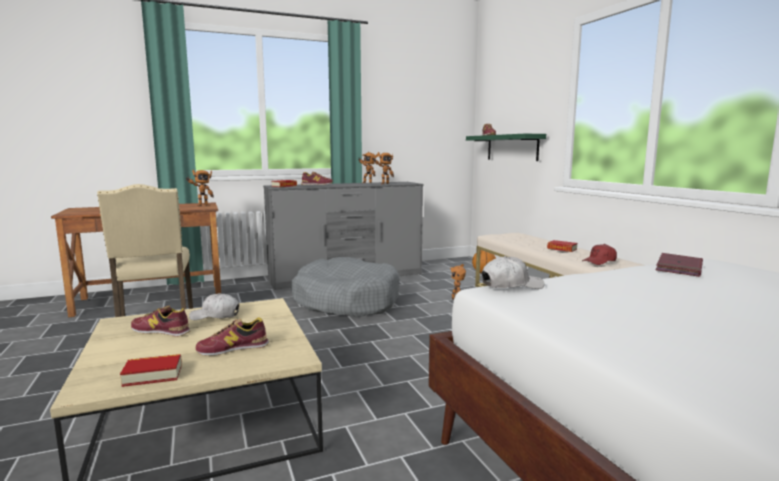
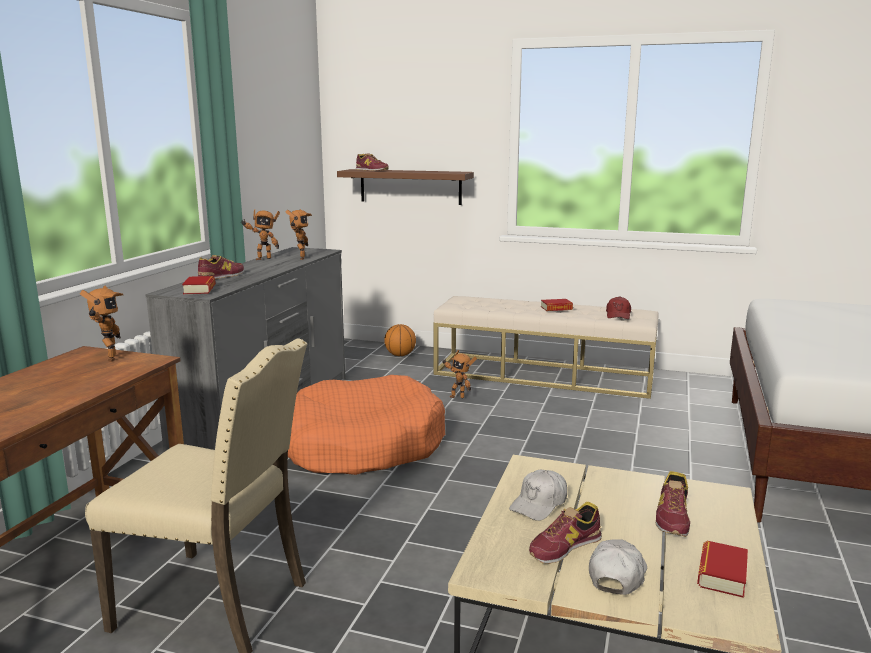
camera: 50 degrees left, 5 degrees up
grey dog bed [291,257,400,318] -> orange dog bed [288,375,445,475]
green shelf [466,134,546,161] -> brown shelf [337,169,474,205]
white cap [482,256,544,289] -> white cap moved to [589,539,647,595]
red book [656,253,703,277] -> none

